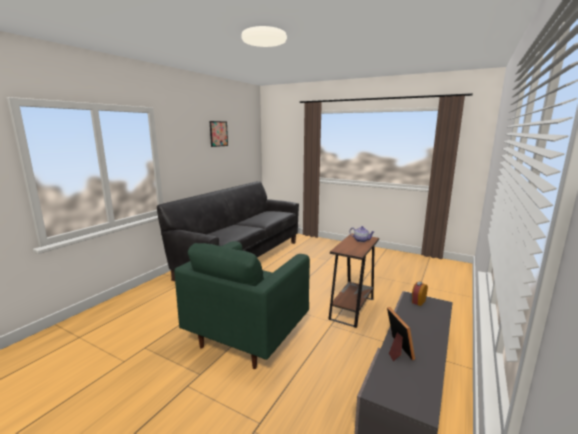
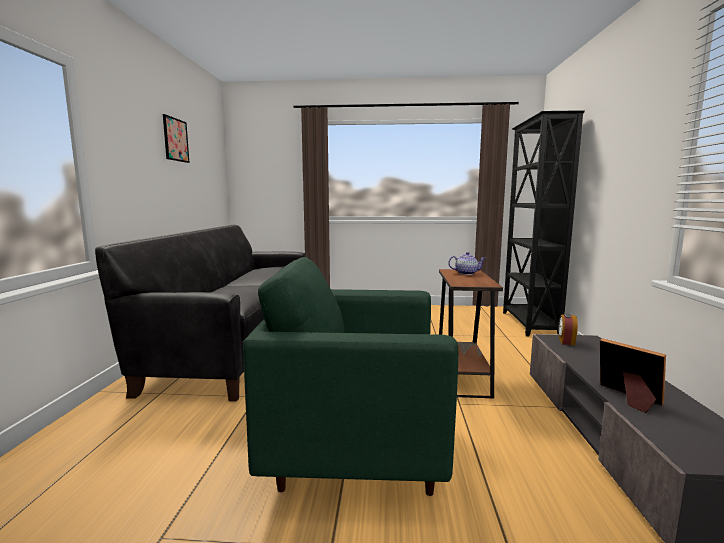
camera: 25 degrees left, 5 degrees down
green armchair [174,241,310,369] -> green armchair turned 90 degrees clockwise [243,257,458,496]
none -> black bookcase [503,110,585,336]

